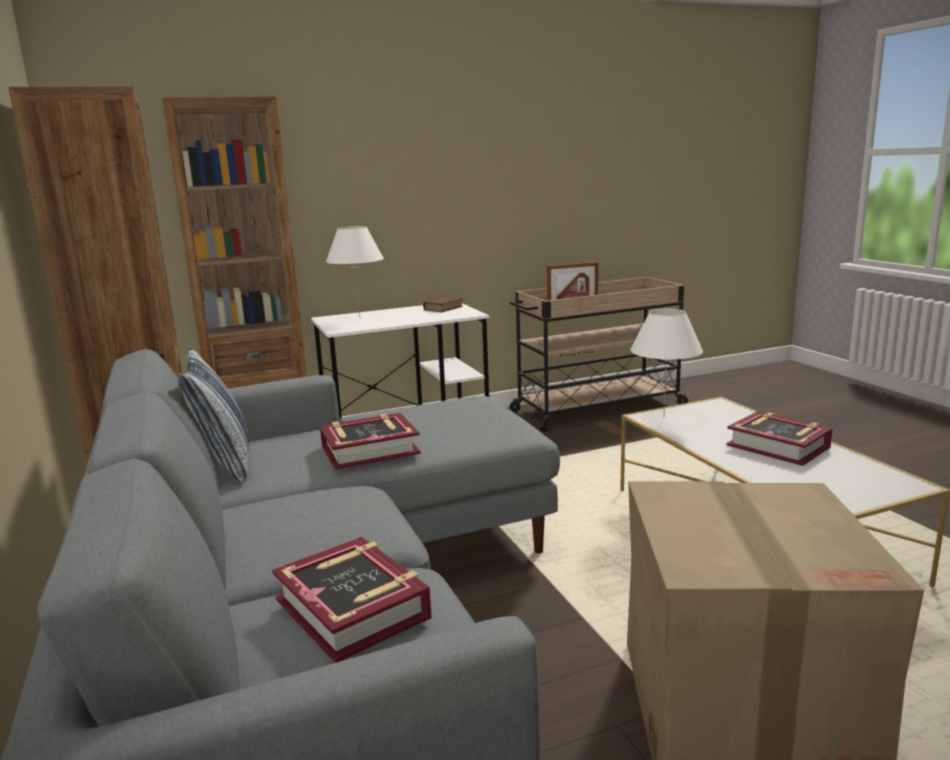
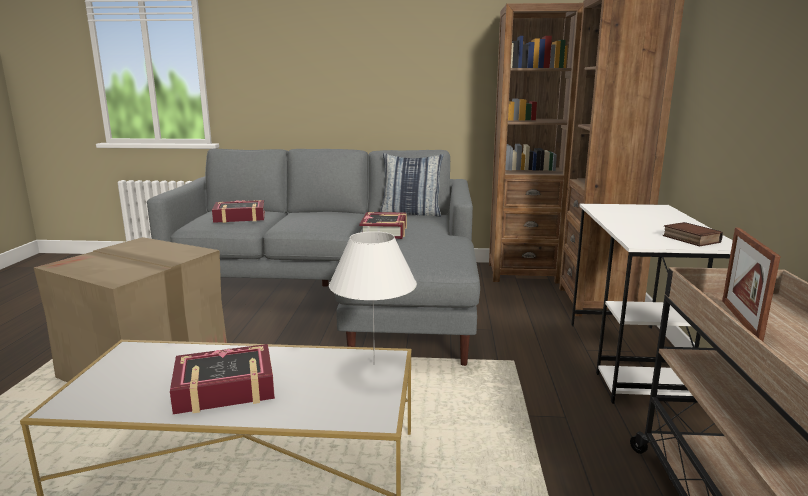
camera: 115 degrees right, 0 degrees up
white table lamp [326,226,384,317] -> none

